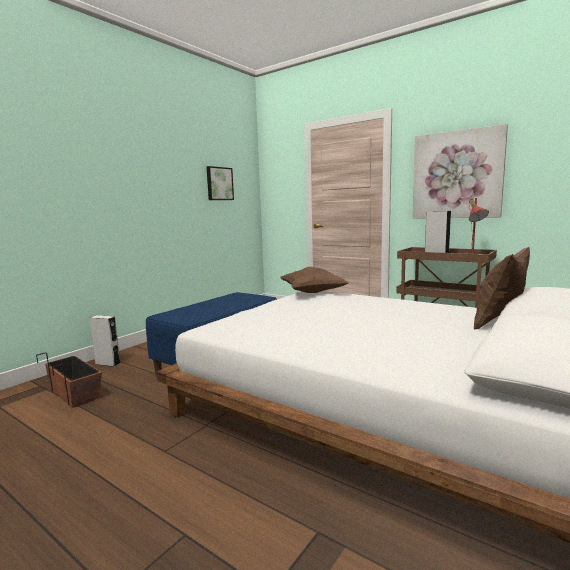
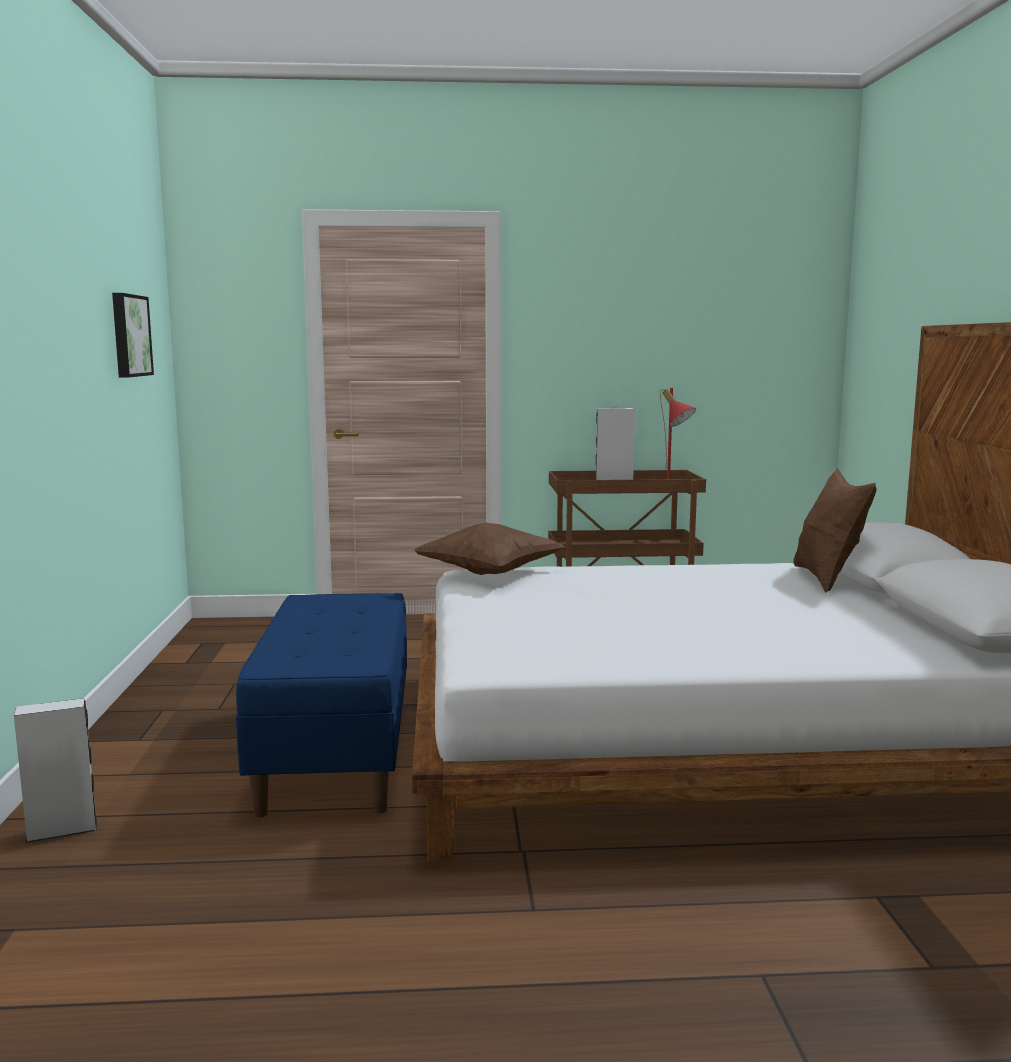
camera: 40 degrees left, 0 degrees up
planter [36,352,102,408] -> none
picture [412,124,508,219] -> none

